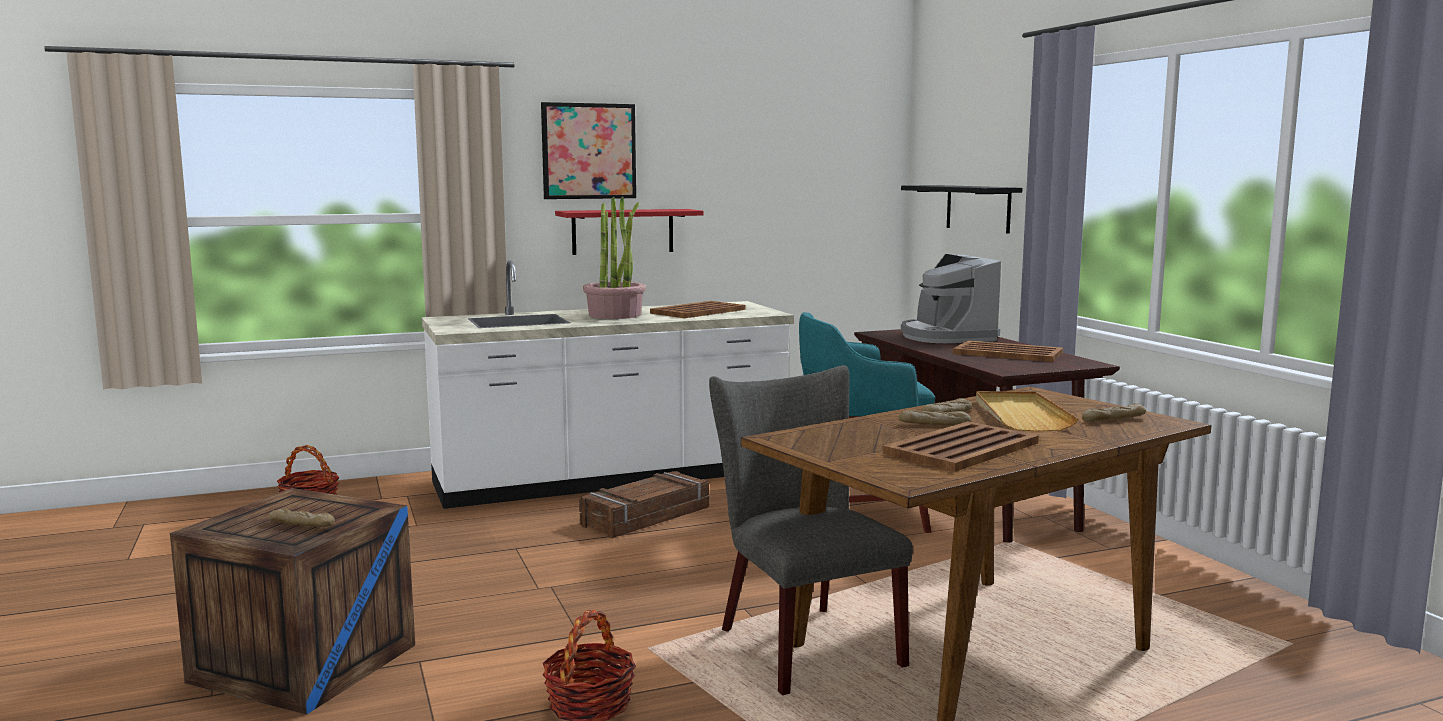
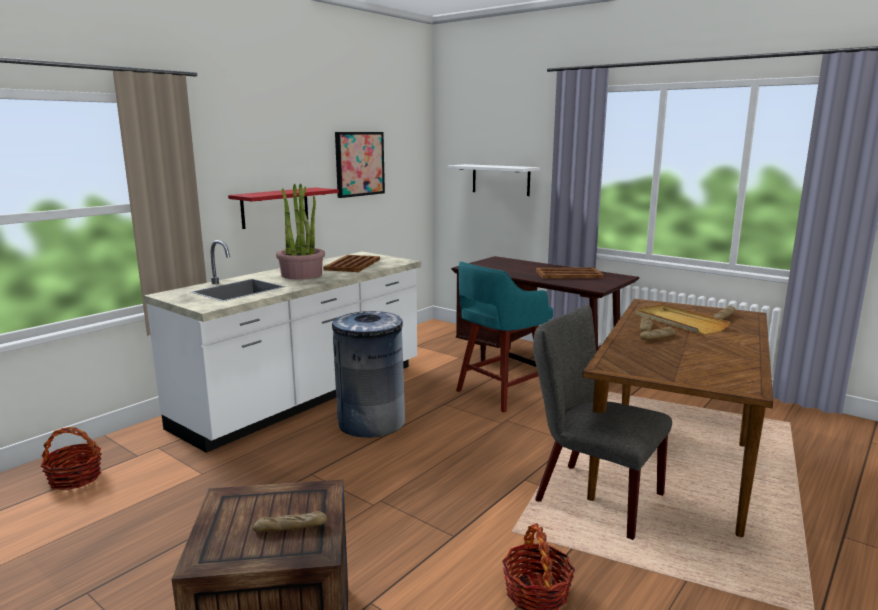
camera: 30 degrees left, 5 degrees up
picture [541,102,636,199] -> picture moved to [335,132,385,198]
crate [579,471,709,538] -> grey trash can [332,311,405,438]
brown tray [883,421,1039,472] -> none
black shelf [901,185,1022,234] -> white shelf [447,164,540,196]
coffee machine [901,254,1001,343] -> none

